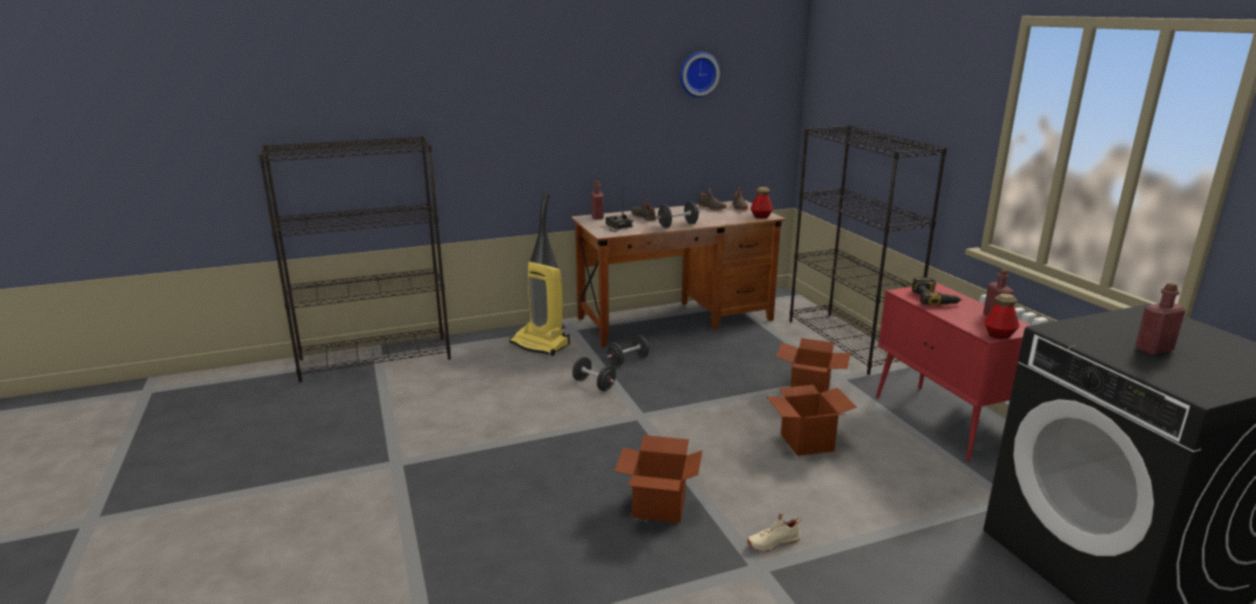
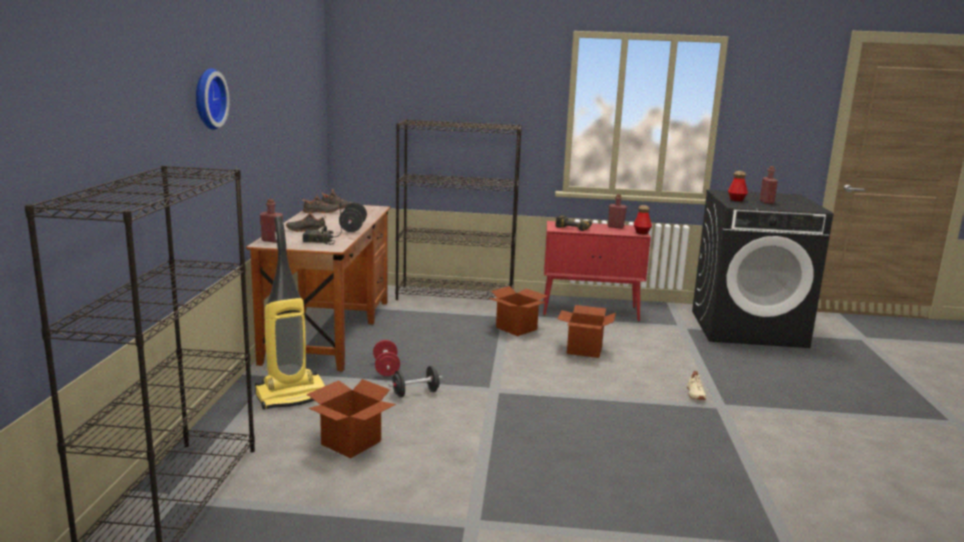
camera: 65 degrees left, 5 degrees down
black dumbbell [607,335,649,366] -> red dumbbell [373,340,400,376]
cardboard box [615,435,702,523] -> cardboard box moved to [307,379,396,458]
wall clock [680,52,720,97] -> wall clock moved to [196,68,229,130]
bottle [751,187,773,218] -> bottle moved to [728,171,748,202]

